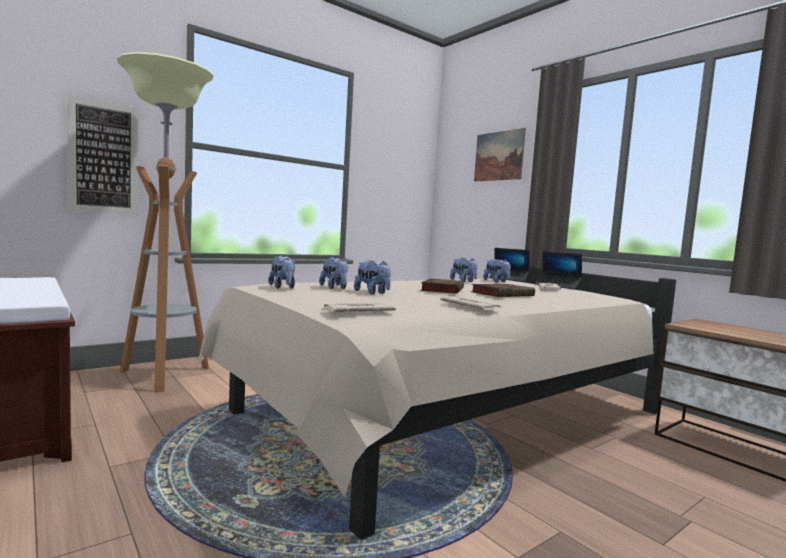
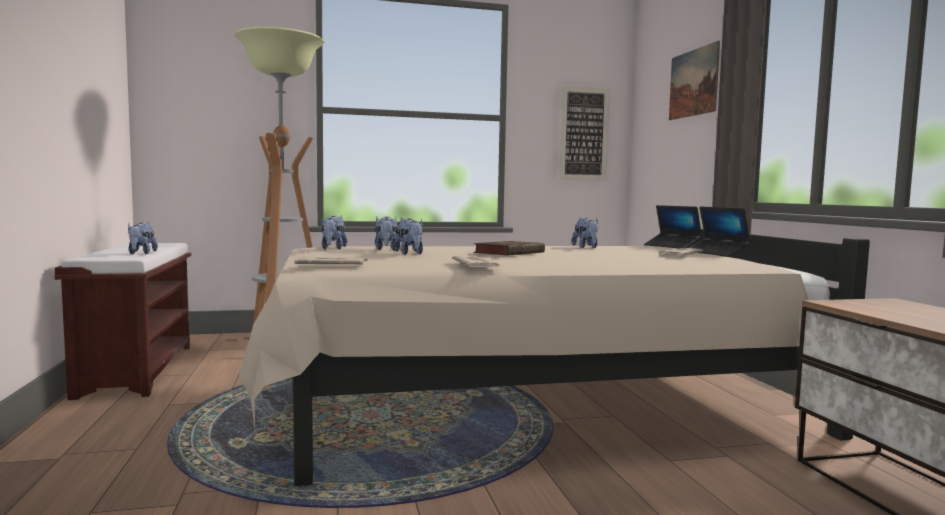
camera: 25 degrees right, 0 degrees up
picture [67,95,138,215] -> picture moved to [559,86,610,181]
book [471,284,535,297] -> none
plush toy [483,259,511,282] -> plush toy moved to [128,223,158,254]

